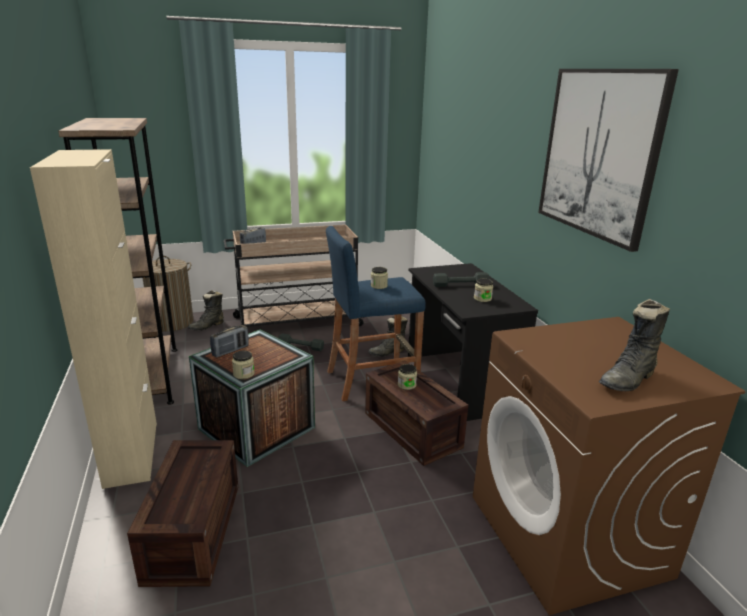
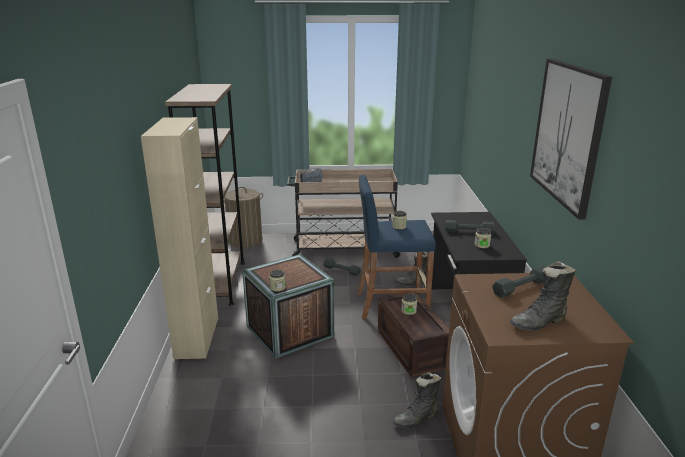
camera: 15 degrees right, 0 degrees up
crate [127,440,238,587] -> none
black boot [188,290,224,331] -> black boot moved to [393,372,441,428]
radio [210,325,248,358] -> none
none -> grey dumbbell [492,265,546,298]

